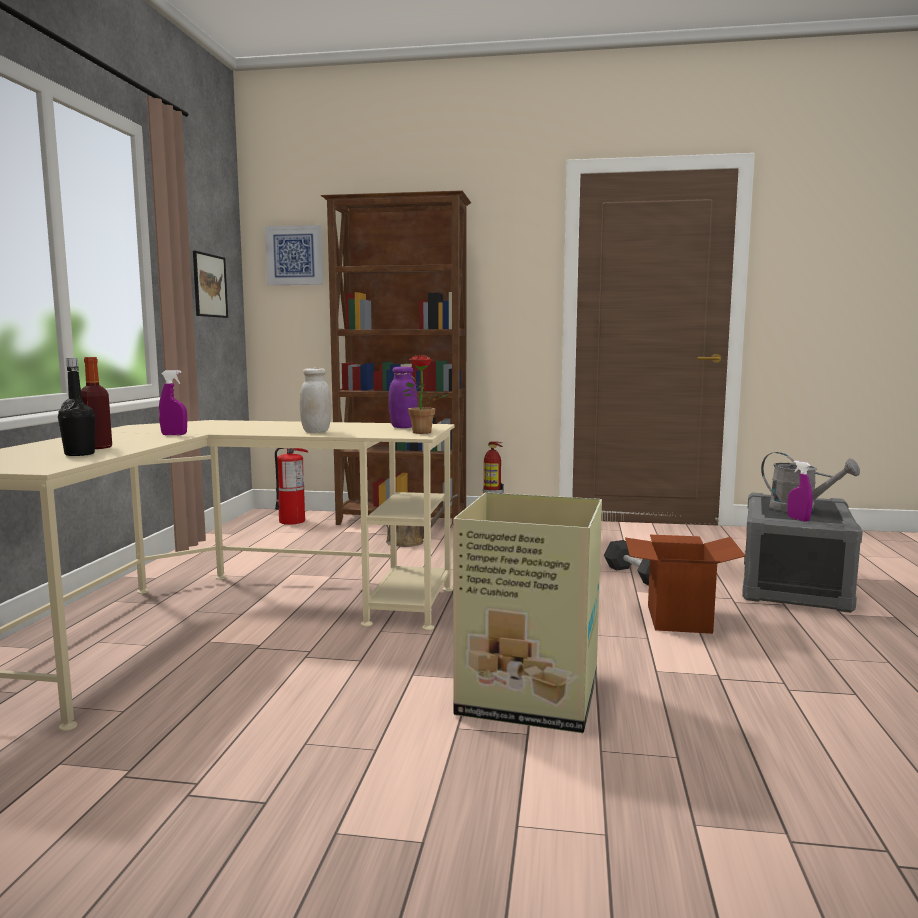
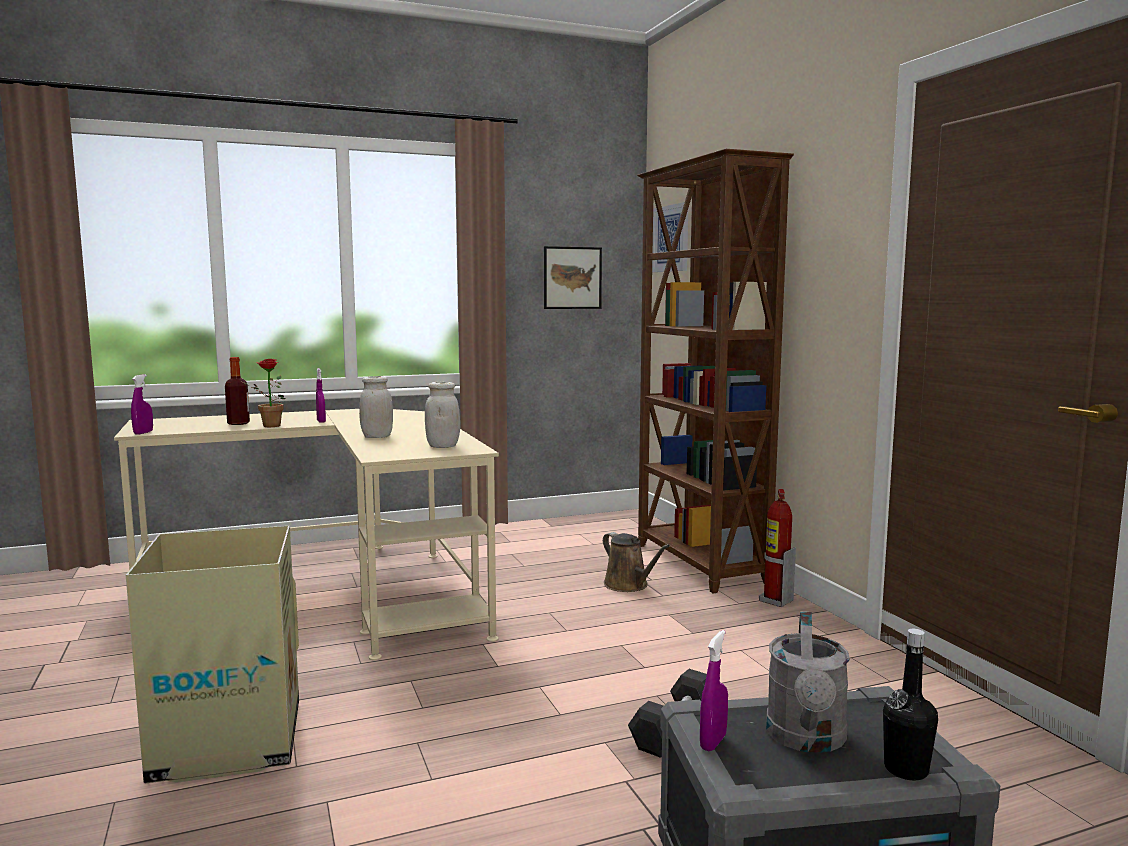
camera: 60 degrees right, 0 degrees up
black bottle [58,358,95,456] -> black bottle moved to [883,629,938,780]
fire extinguisher [275,448,309,525] -> none
purple jar [388,367,418,428] -> white jar [425,382,460,448]
potted plant [403,355,449,434] -> potted plant moved to [240,359,285,427]
cardboard box [625,535,746,634] -> none
none -> purple spray bottle [131,374,153,435]

